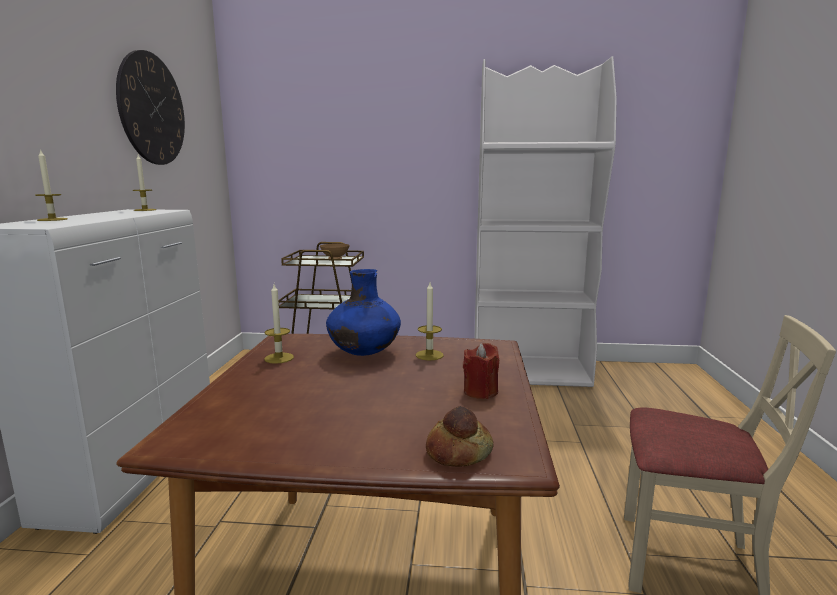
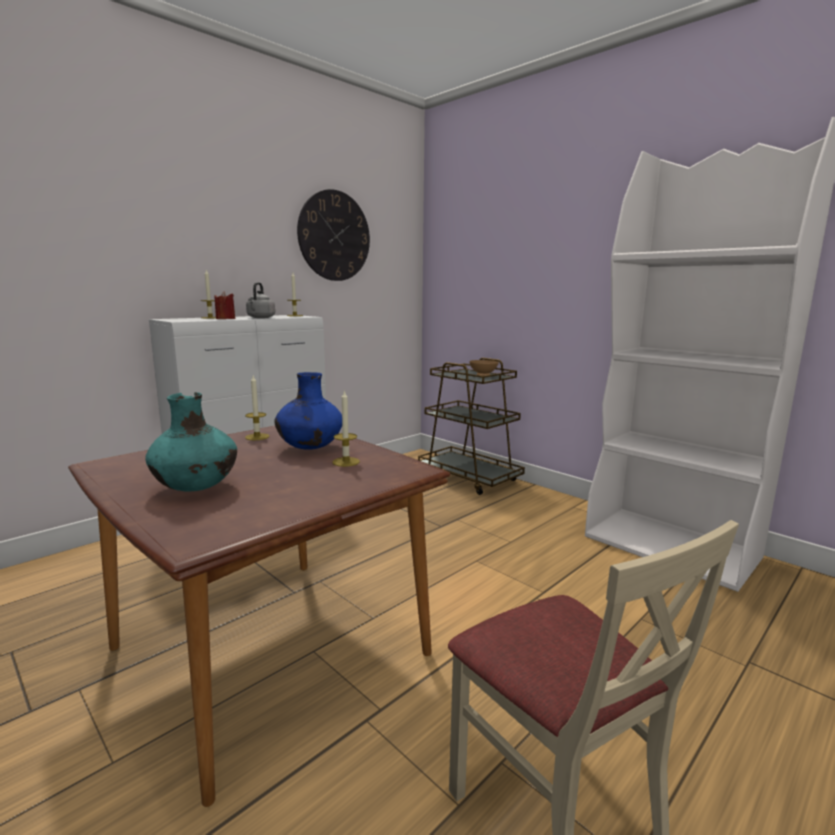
camera: 40 degrees right, 0 degrees up
bread [426,406,494,467] -> none
red candle [463,343,499,399] -> red candle moved to [214,291,235,319]
none -> turquoise vase [145,392,237,492]
none -> grey kettle [246,282,275,318]

